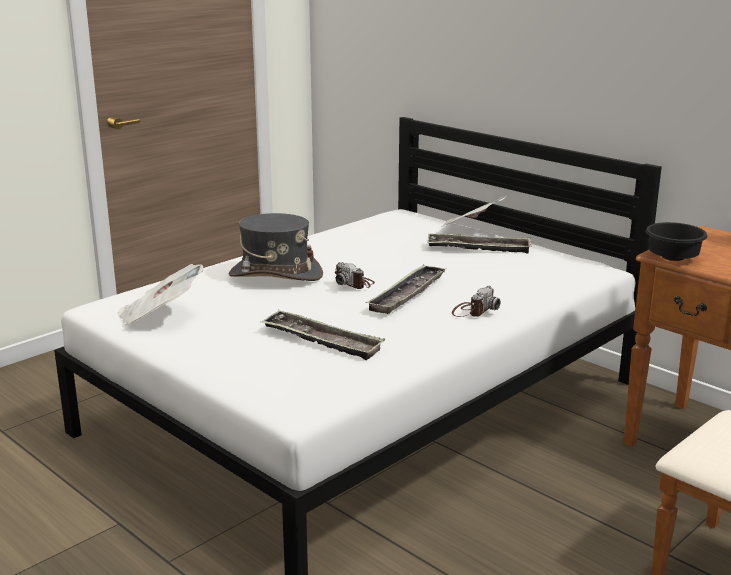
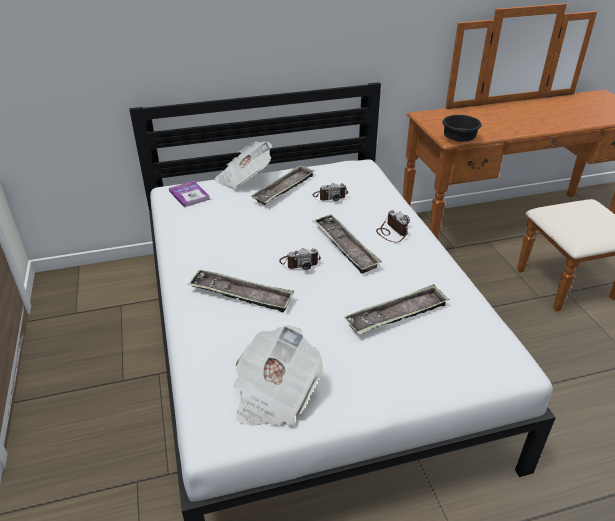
camera: 60 degrees left, 15 degrees up
grey hat [229,213,323,281] -> tray [188,270,294,312]
none -> book [169,181,210,207]
none -> camera [313,183,348,201]

